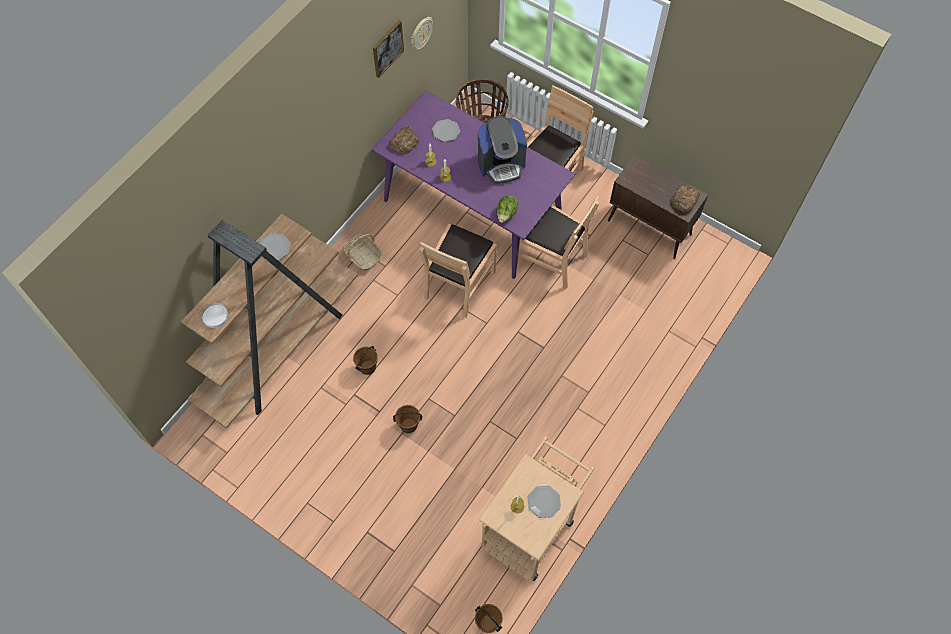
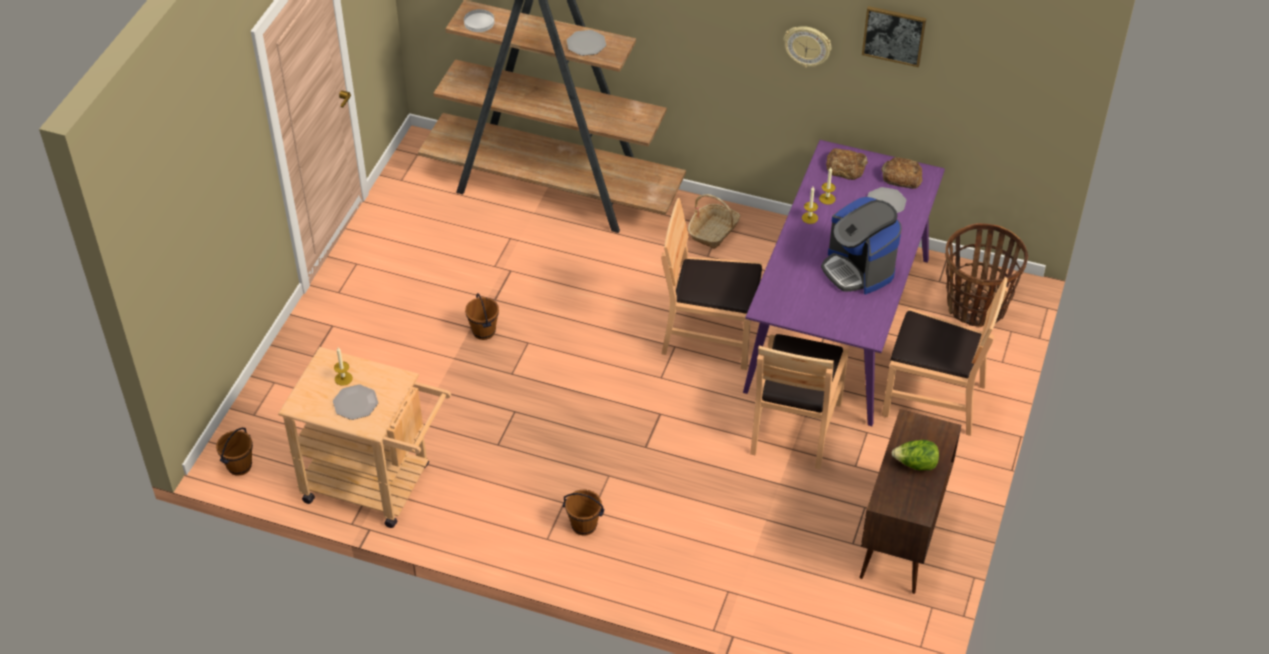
camera: 75 degrees right, 15 degrees down
brown bucket [353,346,378,375] -> brown bucket moved to [563,489,604,536]
wall clock [411,17,433,50] -> wall clock moved to [784,26,831,68]
lettuce [496,195,518,223] -> lettuce moved to [892,440,939,470]
bread [670,185,700,212] -> bread moved to [882,157,923,189]

